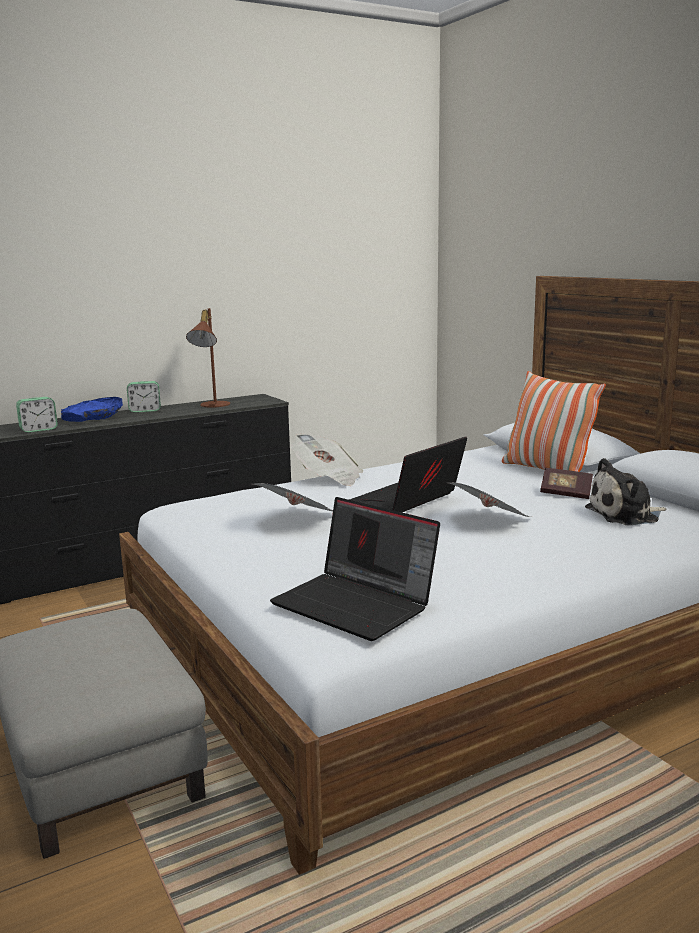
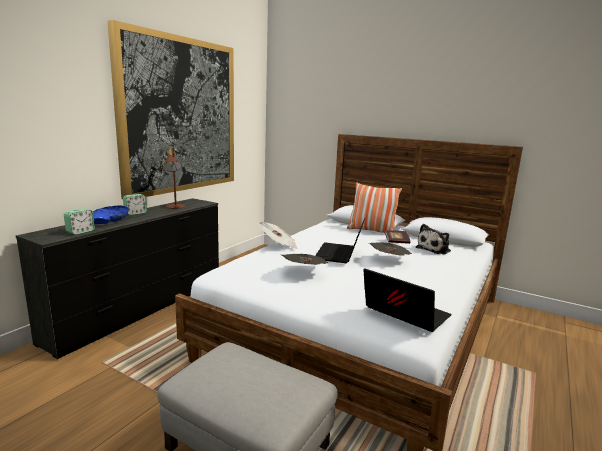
camera: 30 degrees left, 0 degrees up
laptop [270,497,440,641] -> laptop turned 150 degrees counterclockwise [364,268,452,332]
none -> picture [107,20,234,199]

